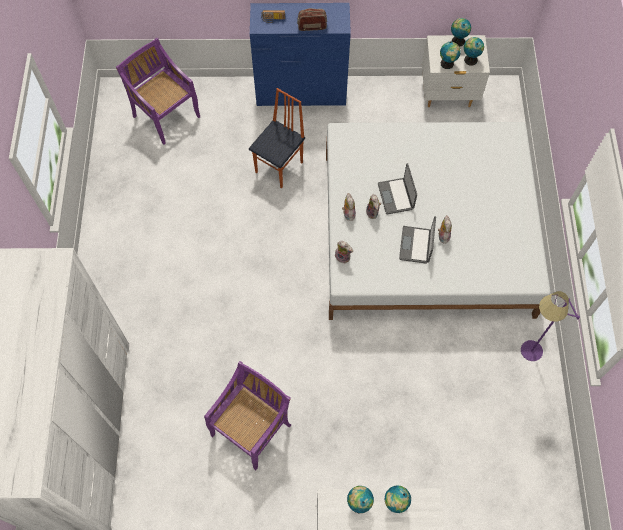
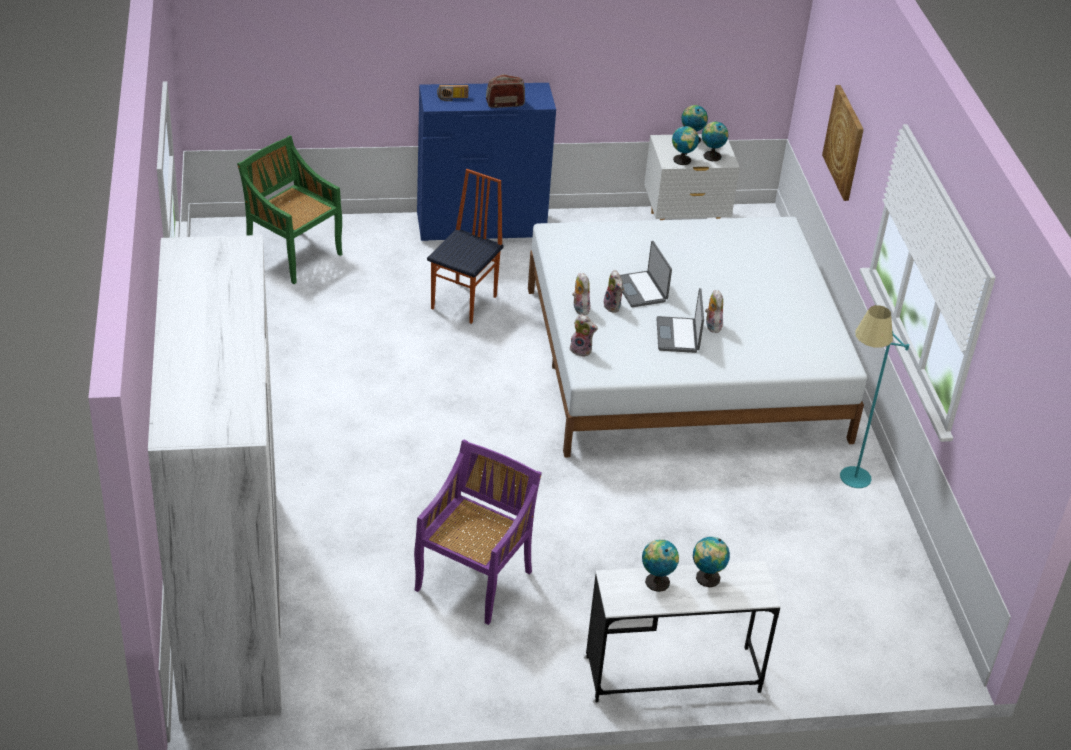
camera: 10 degrees left, 25 degrees down
purple chair [116,38,200,145] -> green chair [237,135,343,284]
purple floor lamp [521,291,580,361] -> turquoise floor lamp [840,305,909,488]
none -> picture [822,85,864,201]

